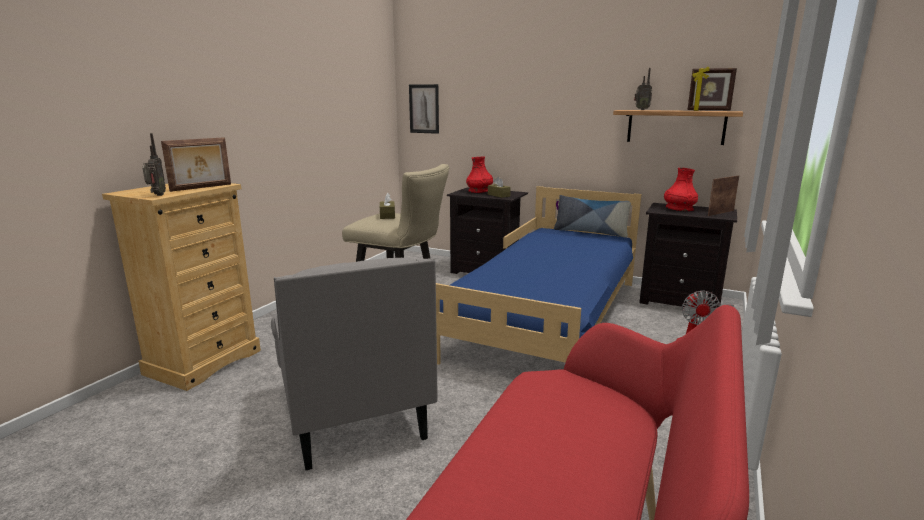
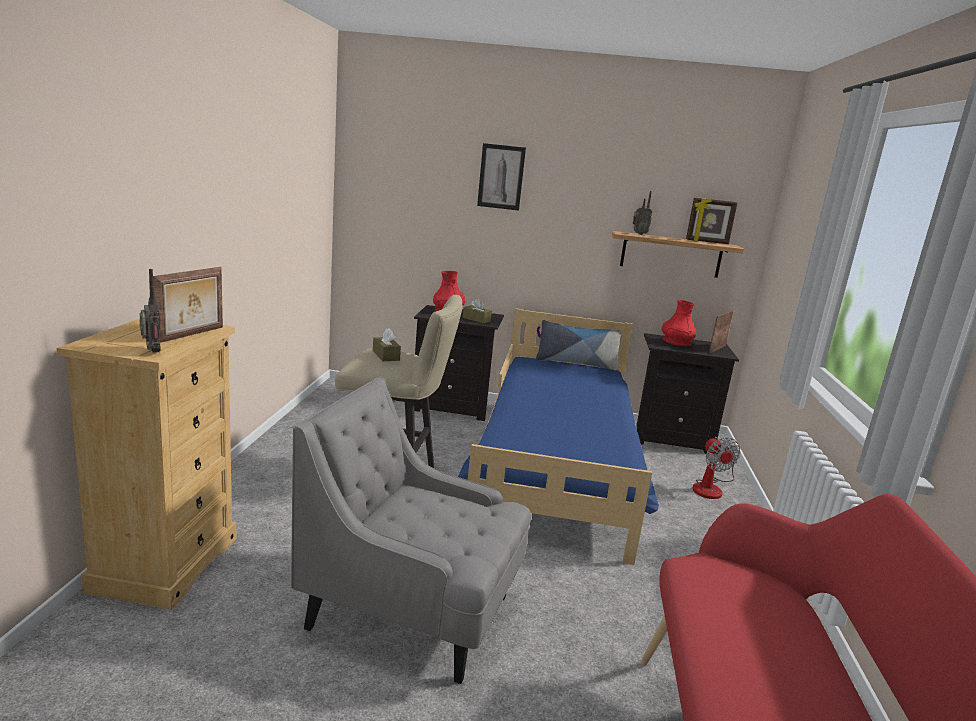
camera: 20 degrees left, 0 degrees up
grey armchair [271,257,438,470] -> grey armchair turned 150 degrees clockwise [291,377,531,684]
picture [409,84,439,134] -> picture moved to [477,143,526,211]

